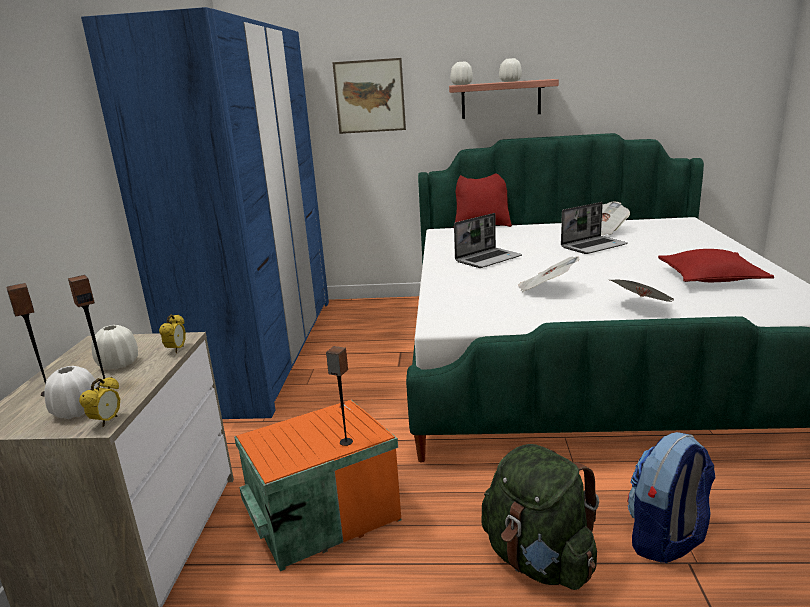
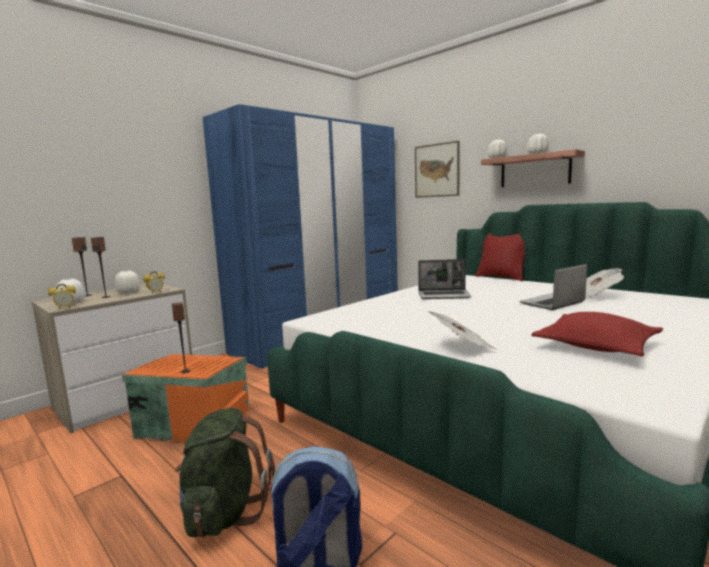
camera: 40 degrees right, 10 degrees down
newspaper [518,256,579,292] -> none
laptop [561,202,628,254] -> laptop turned 135 degrees clockwise [520,264,587,310]

